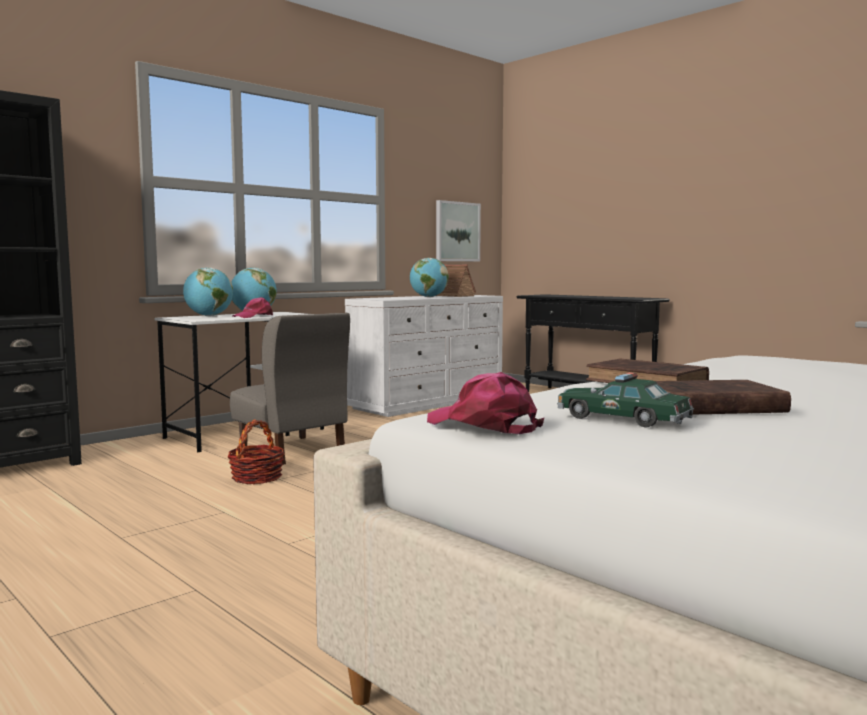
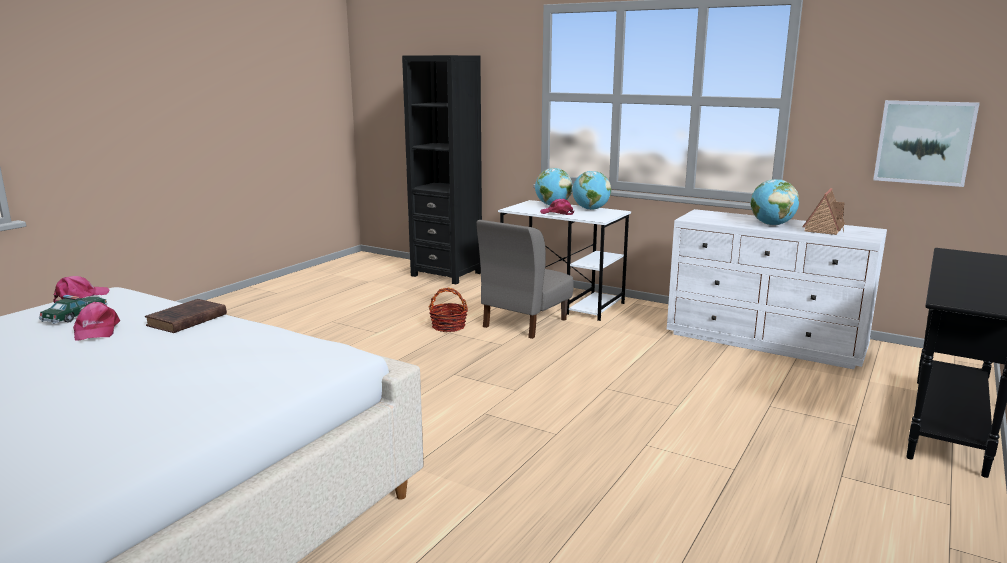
camera: 75 degrees right, 10 degrees up
brown book [655,380,791,414] -> pink cap [73,302,120,340]

